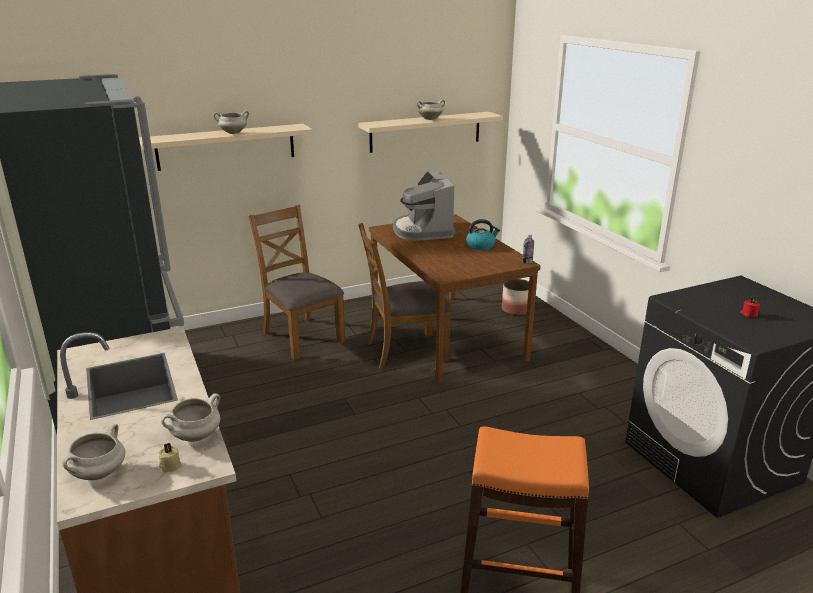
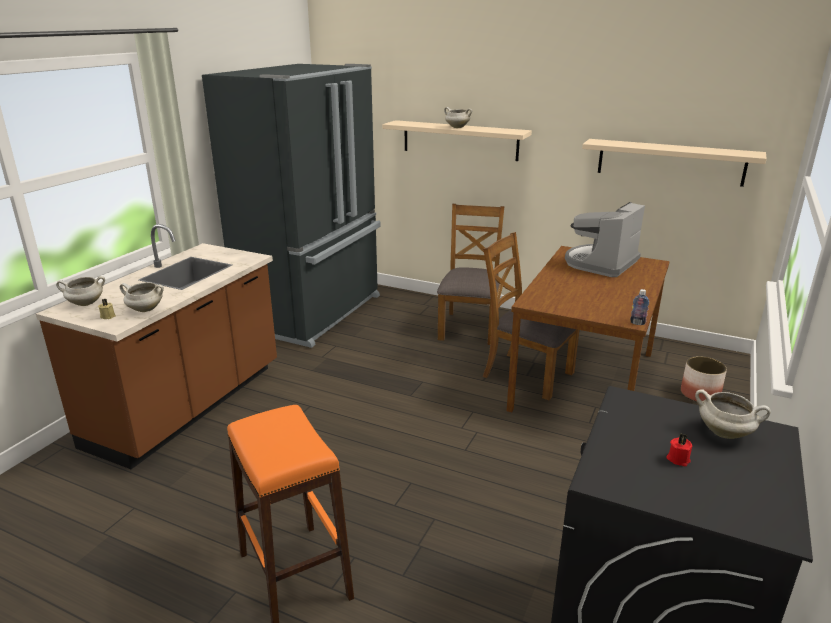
camera: 50 degrees right, 0 degrees up
white cooking pot [416,100,445,120] -> white cooking pot moved to [695,389,771,439]
kettle [466,219,500,250] -> none

